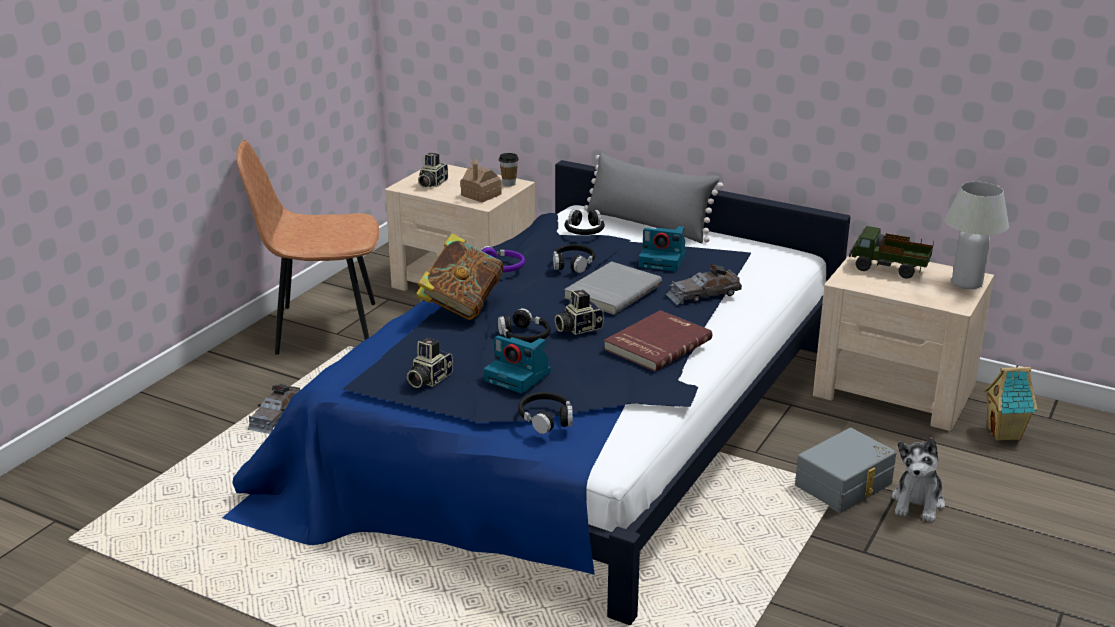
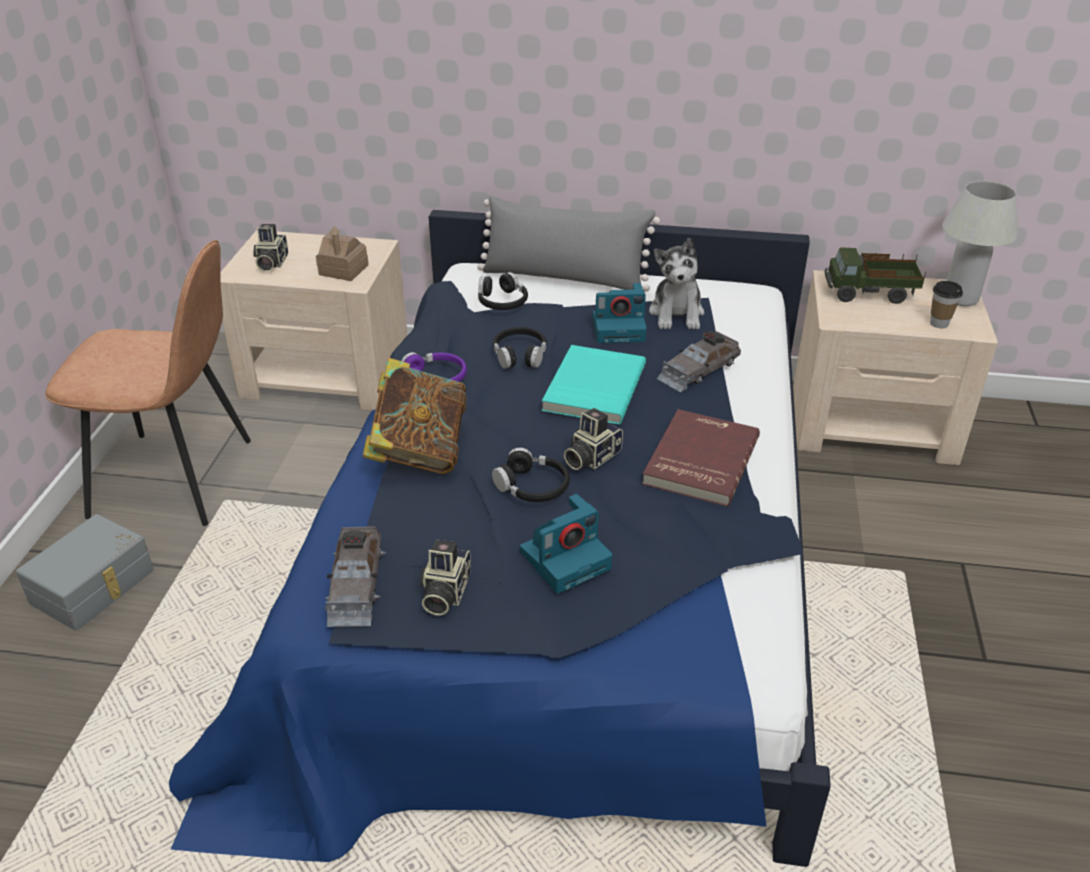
camera: 20 degrees left, 10 degrees up
brown chair [237,140,379,355] -> brown chair turned 150 degrees counterclockwise [45,240,251,526]
grey toy car [248,384,300,434] -> grey toy car moved to [325,526,386,627]
camera [484,336,551,394] -> camera turned 45 degrees counterclockwise [520,494,612,594]
cup [499,153,519,186] -> cup moved to [930,281,963,328]
black headphones [518,392,573,434] -> none
grey book [564,261,662,315] -> turquoise book [542,345,646,425]
grey storage box [795,428,896,513] -> grey storage box moved to [16,514,154,631]
plush toy [891,438,945,522] -> plush toy moved to [649,238,704,329]
toy house [984,365,1038,441] -> none

